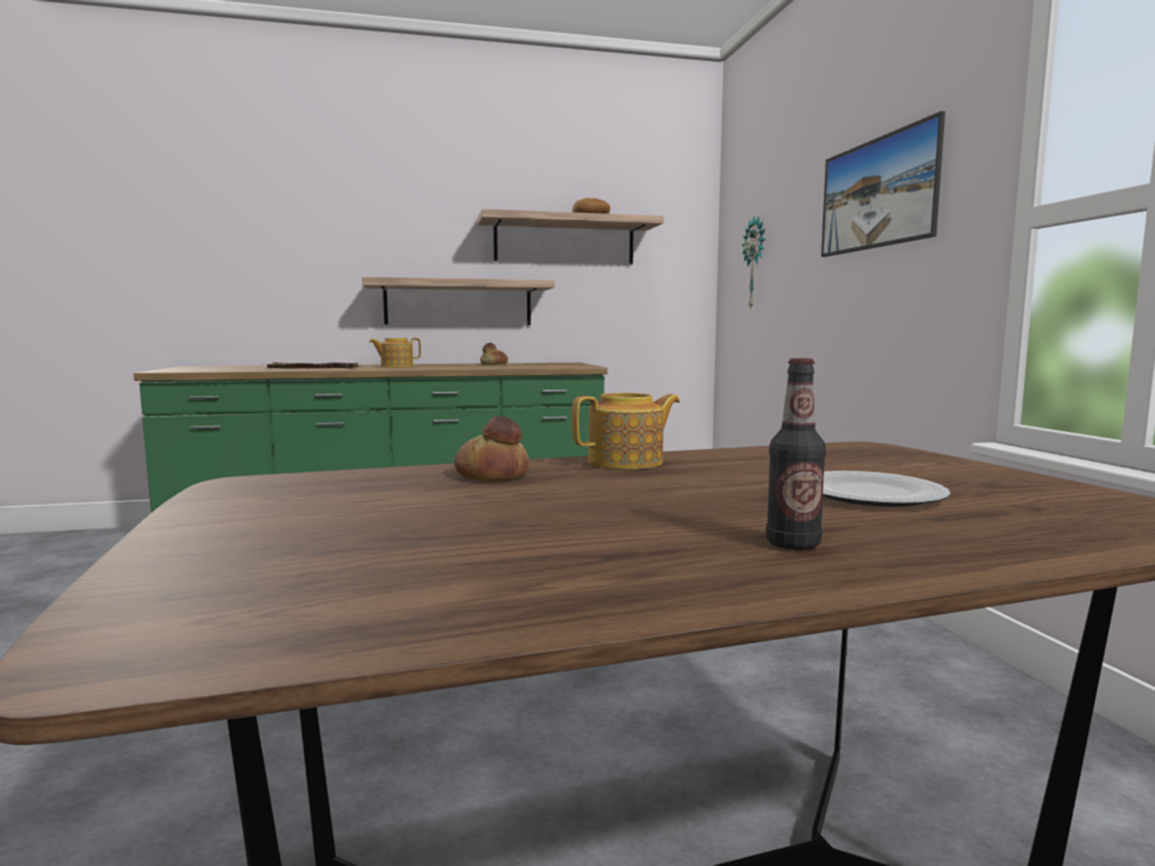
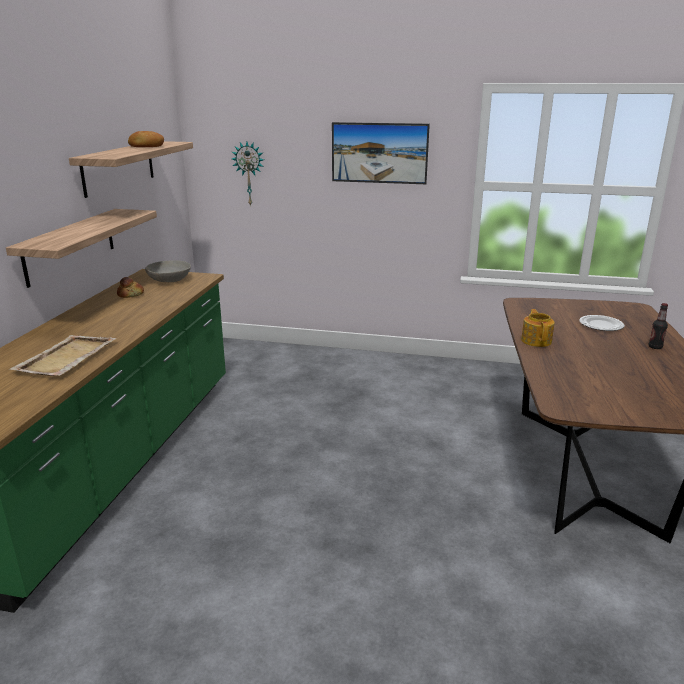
camera: 65 degrees left, 15 degrees up
teapot [369,338,421,368] -> none
bread [454,416,529,482] -> none
none -> grey bowl [145,260,191,282]

